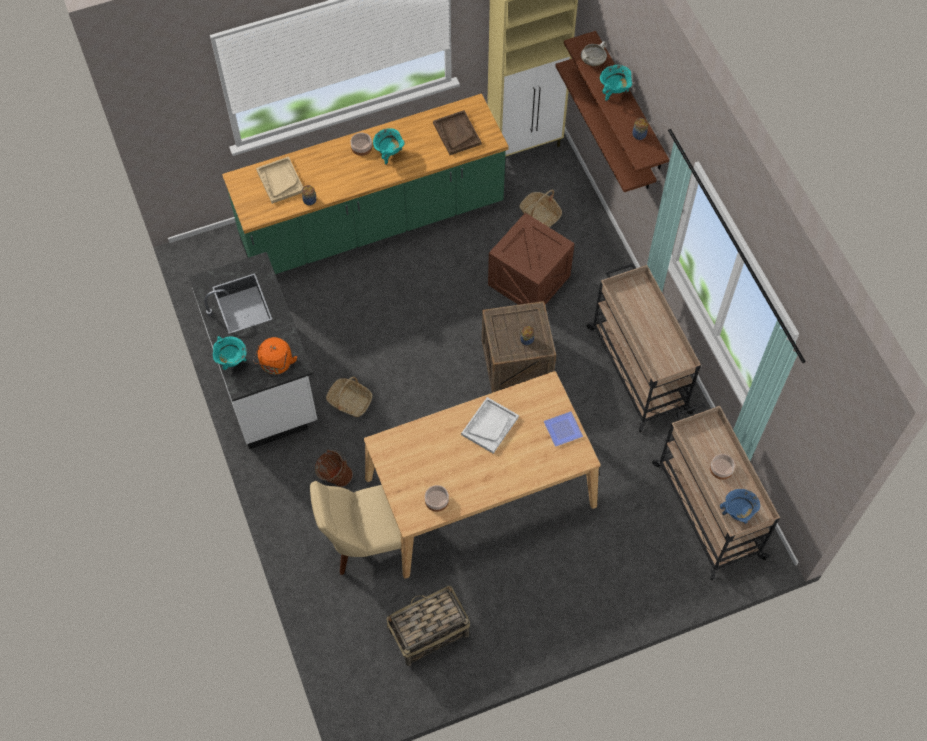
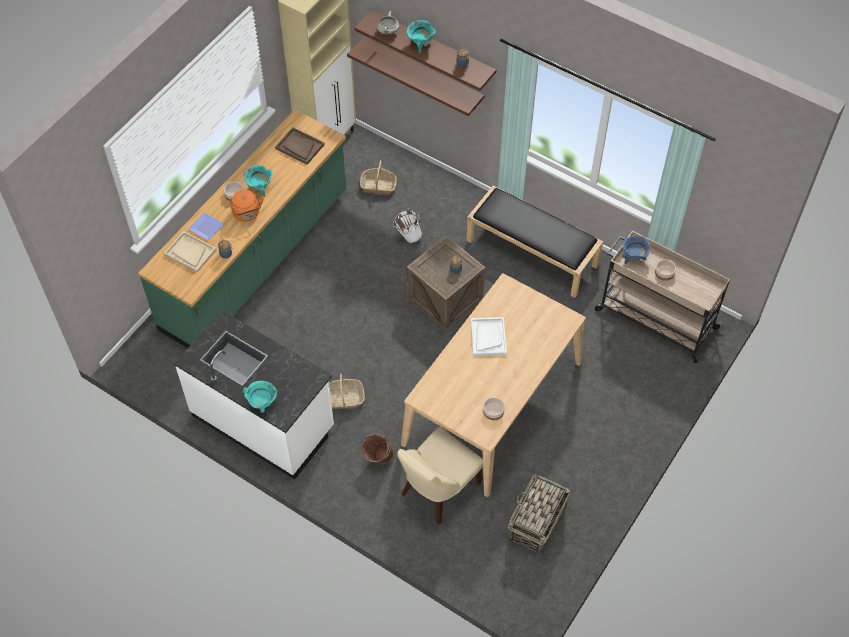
camera: 35 degrees left, 5 degrees down
orange kettle [253,337,297,374] -> orange kettle moved to [231,190,264,222]
crate [488,213,575,305] -> white bucket [393,209,422,243]
plate [544,411,583,447] -> plate moved to [188,213,224,241]
beige cart [587,263,701,432] -> black bench [466,186,603,298]
blue cooking pot [720,489,760,524] -> blue cooking pot moved to [622,235,650,264]

